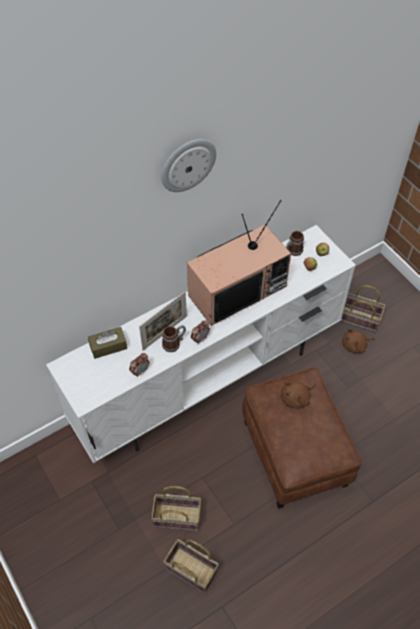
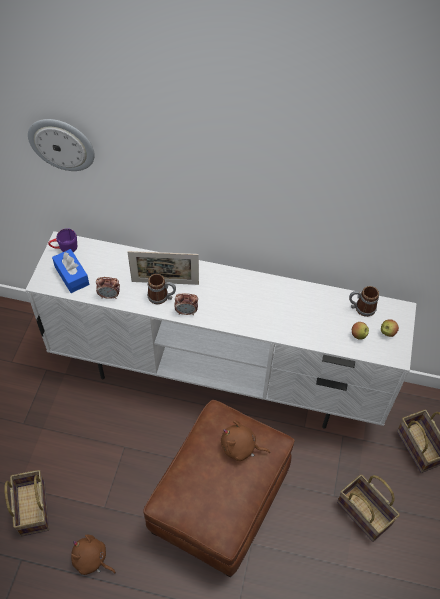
camera: 45 degrees right, 0 degrees up
brown tissue box [88,327,127,359] -> none
basket [151,486,201,531] -> basket moved to [337,474,400,542]
wall clock [161,139,216,192] -> wall clock moved to [28,119,95,171]
television [187,200,291,326] -> none
brown plush toy [342,329,374,353] -> brown plush toy moved to [71,535,116,575]
none -> purple mug [48,228,77,252]
none -> blue tissue box [52,249,89,293]

